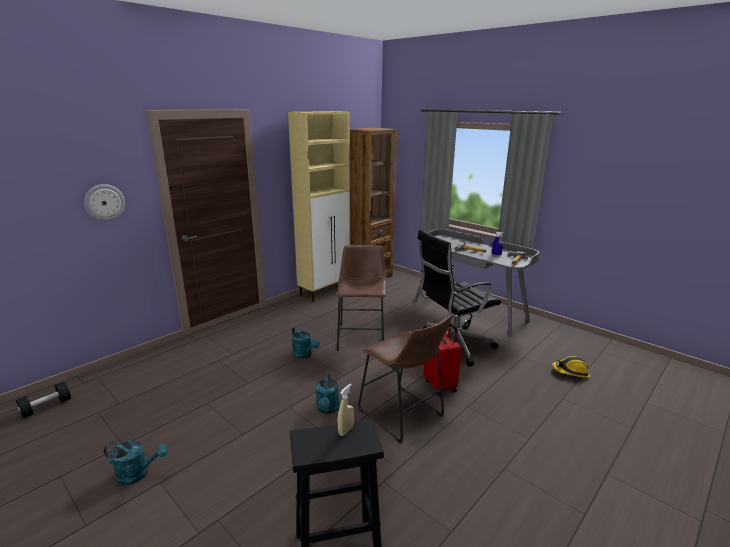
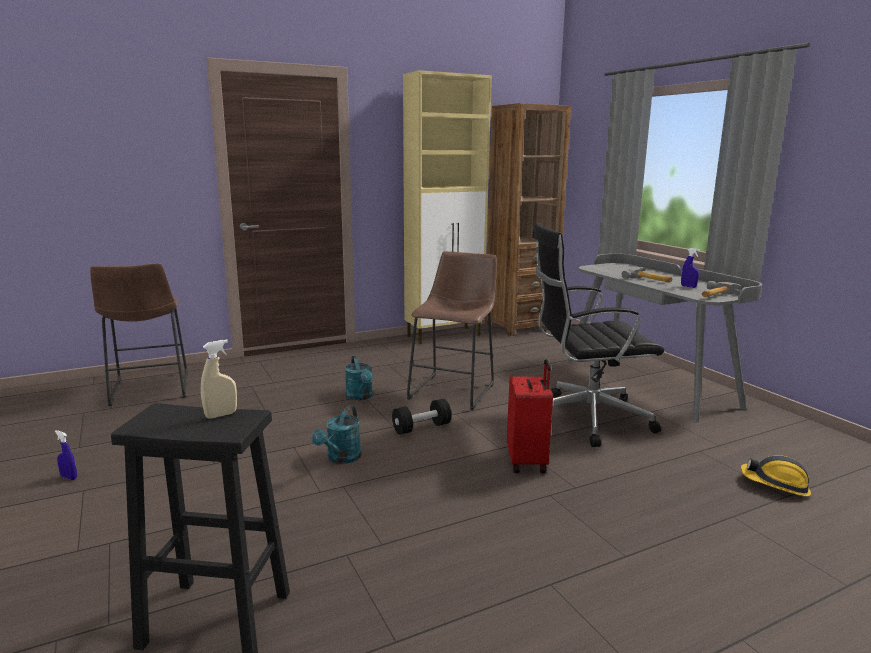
camera: 20 degrees right, 5 degrees down
black dumbbell [16,381,71,418] -> black dumbbell moved to [392,399,451,435]
wall clock [84,184,125,221] -> none
turquoise watering can [104,441,168,485] -> blue spray bottle [55,431,77,480]
brown stool [358,315,453,443] -> brown stool moved to [90,263,188,406]

